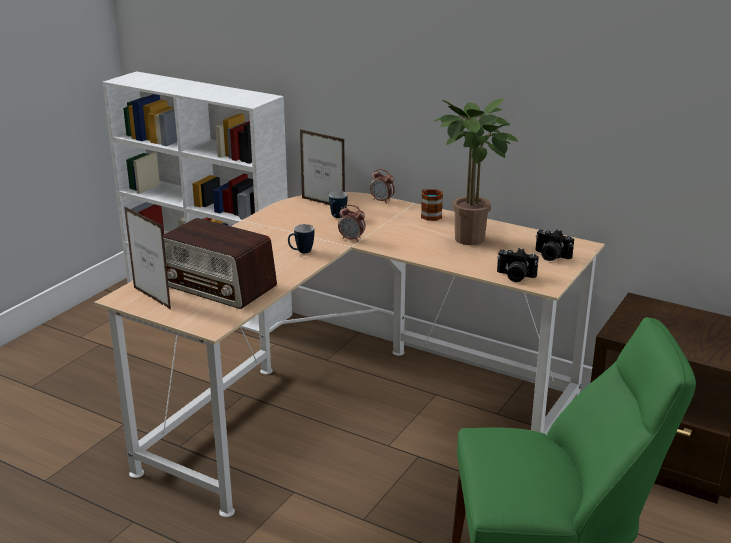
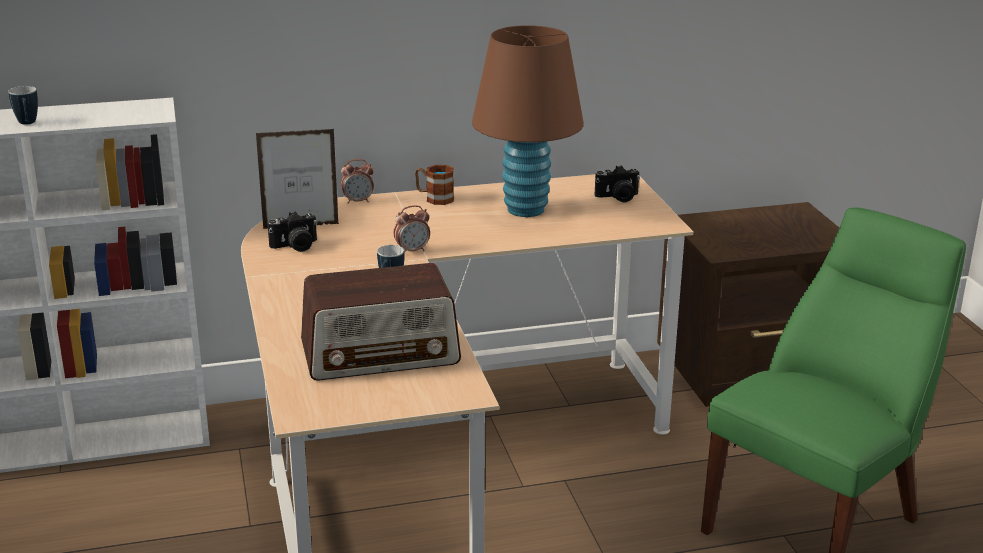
camera: 45 degrees left, 0 degrees up
picture frame [124,206,171,310] -> none
mug [329,191,348,218] -> mug moved to [8,86,38,125]
potted plant [432,99,519,245] -> brown table lamp [472,25,584,217]
camera [497,248,539,282] -> camera moved to [268,211,317,252]

